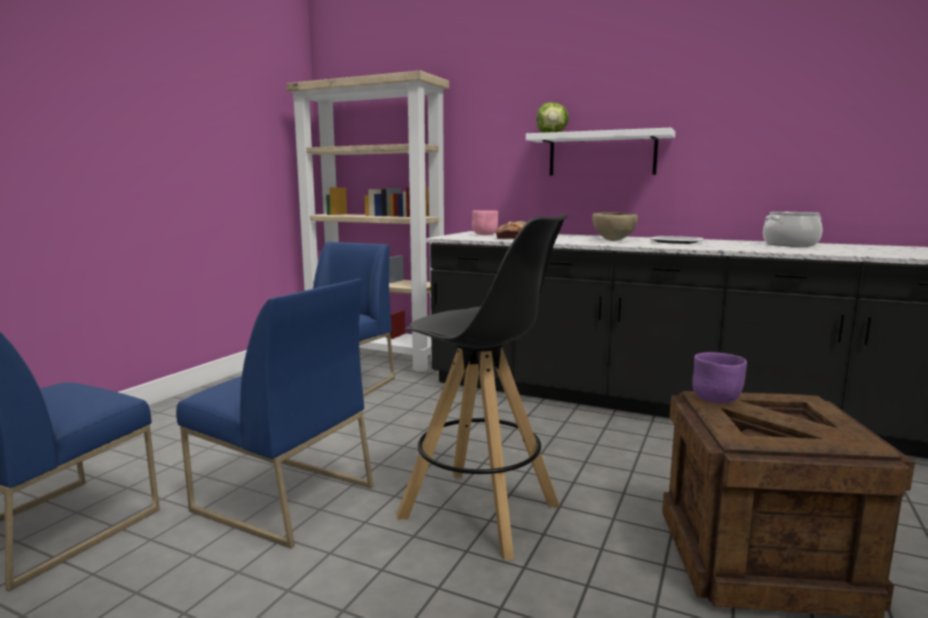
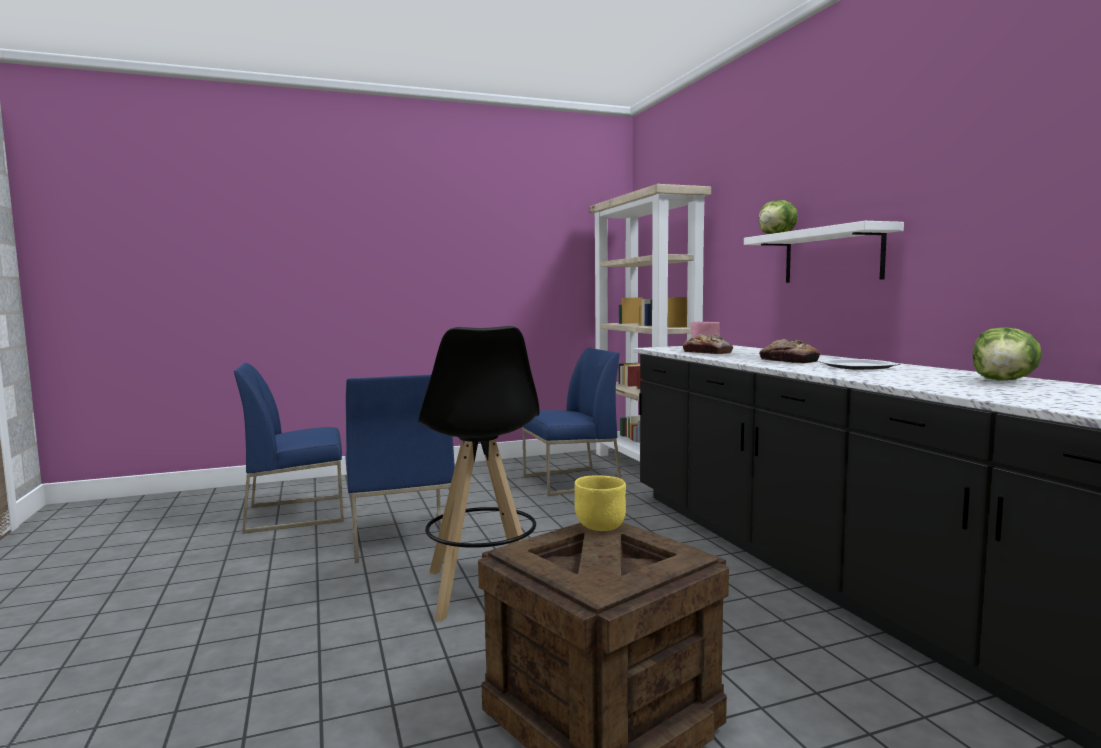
camera: 45 degrees right, 5 degrees down
brown bowl [592,212,638,241] -> bread [759,339,820,363]
purple bowl [692,352,747,404] -> yellow bowl [575,475,626,531]
cooking pot [763,212,822,247] -> lettuce [973,327,1042,381]

